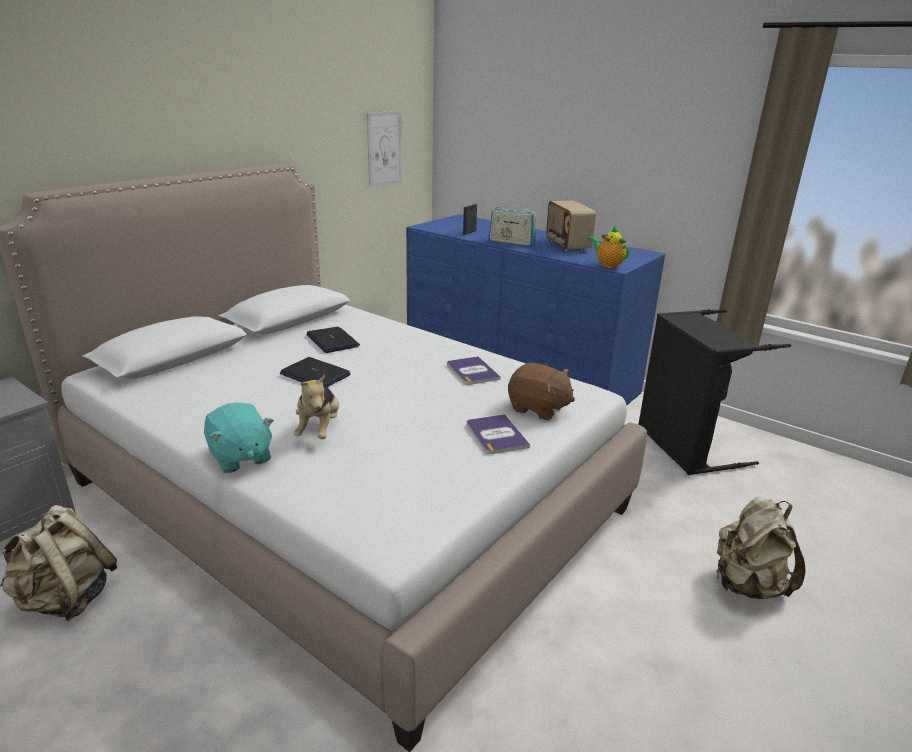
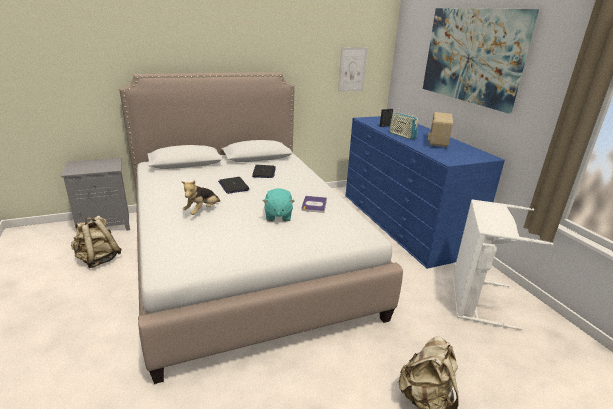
camera: 30 degrees right, 0 degrees up
turquoise plush toy [204,403,274,473] -> turquoise plush toy moved to [263,188,294,221]
book [467,414,530,454] -> none
brown plush toy [508,363,575,420] -> none
teapot [588,225,629,268] -> none
black laundry basket [638,309,791,475] -> white laundry basket [453,199,553,330]
none -> picture [423,8,539,113]

